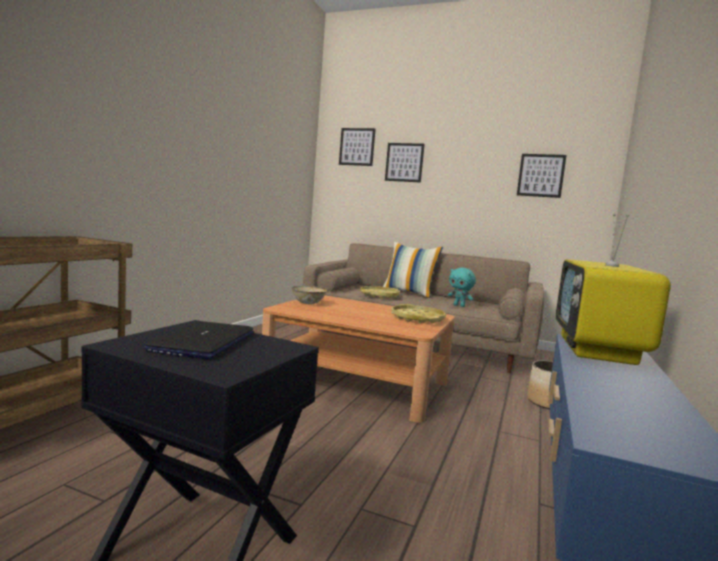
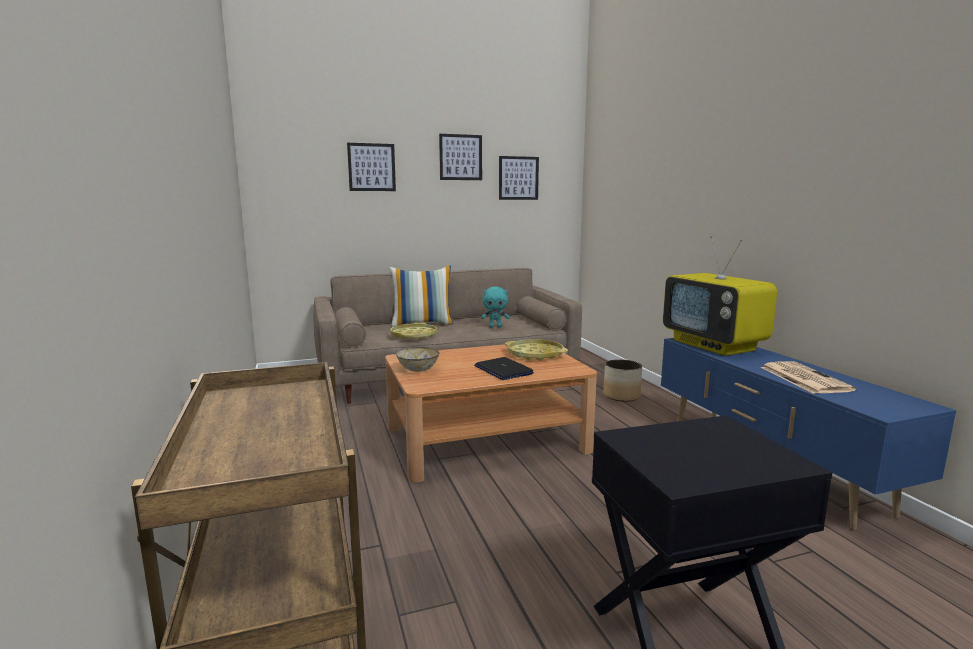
camera: 40 degrees left, 5 degrees up
laptop [142,321,254,359] -> laptop moved to [474,357,534,380]
picture [339,128,376,166] -> picture moved to [439,134,482,180]
none -> newspaper [760,361,856,394]

